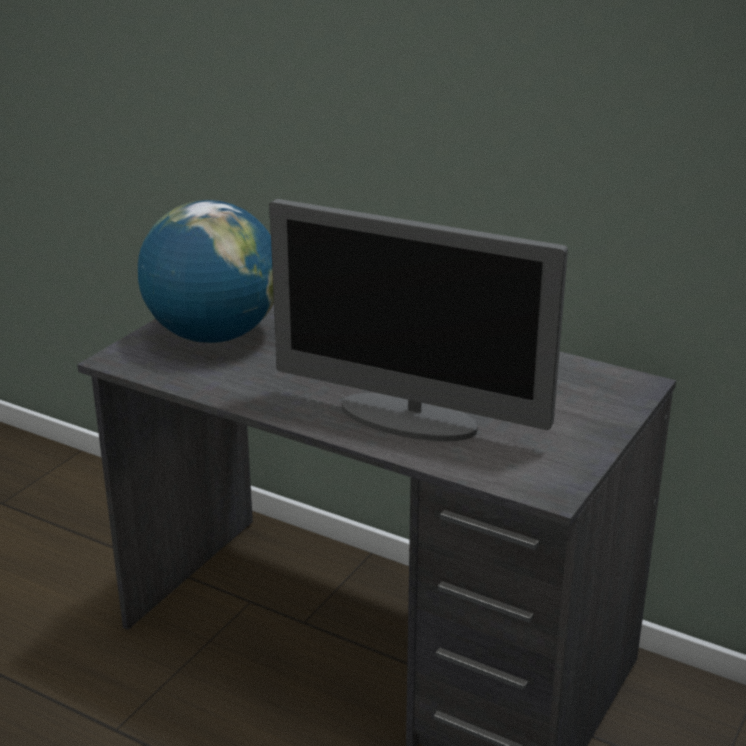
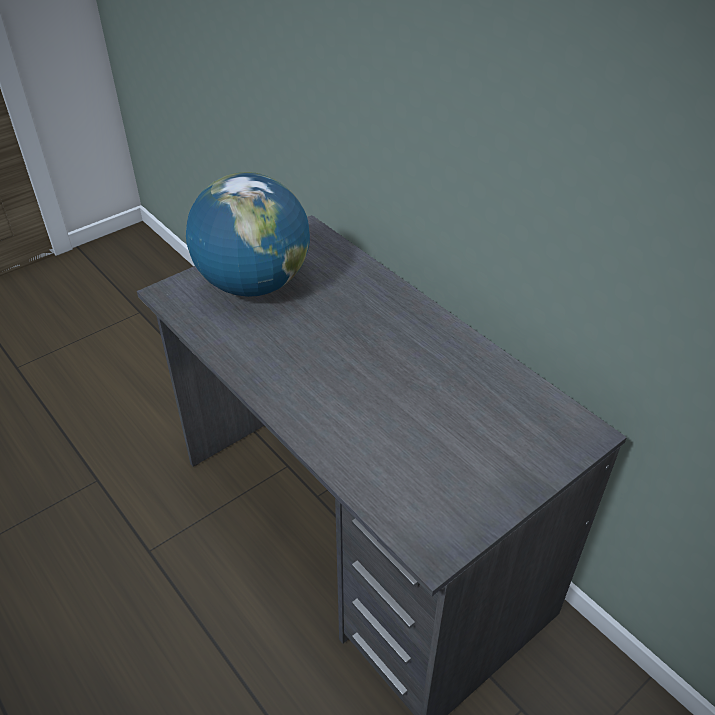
camera: 20 degrees right, 15 degrees up
monitor [269,199,568,441] -> none

